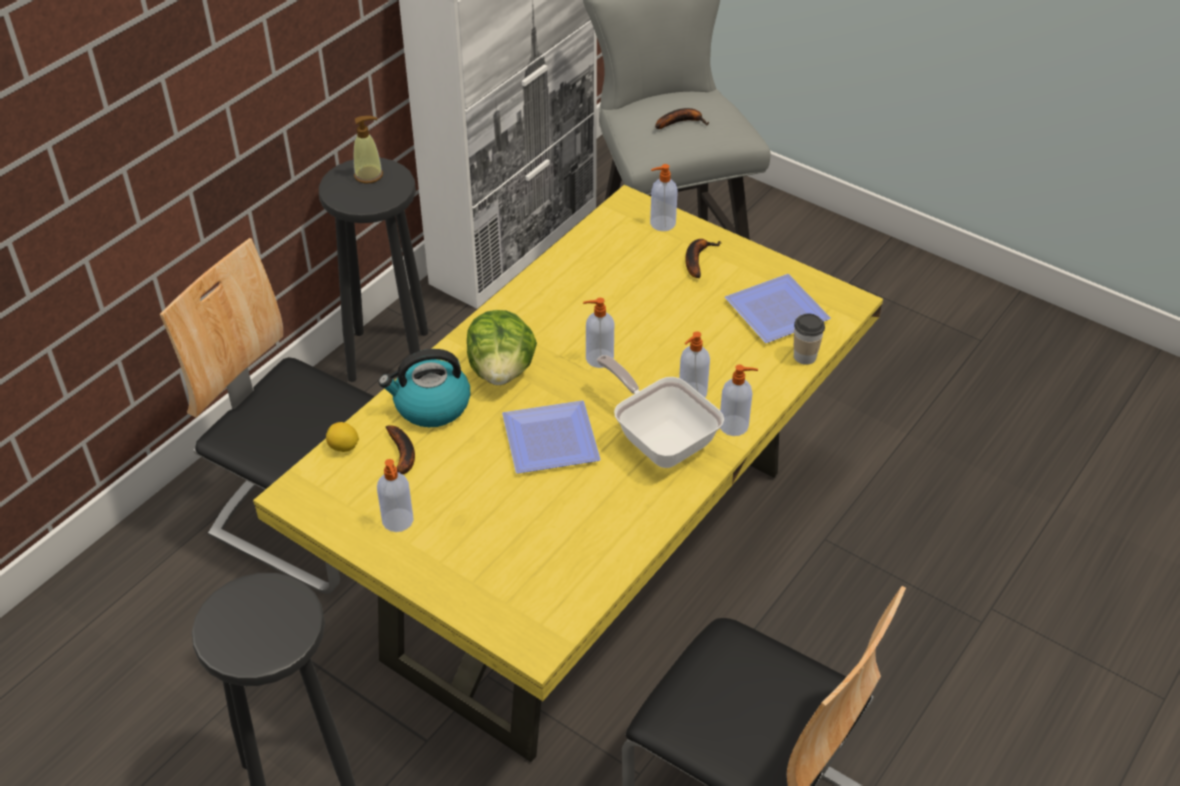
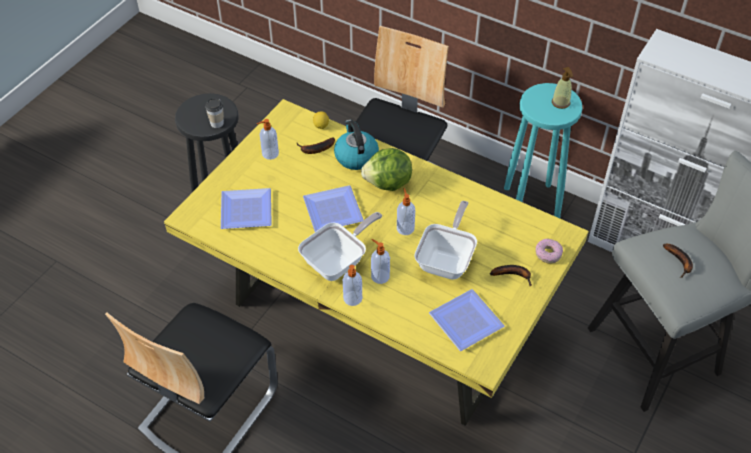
camera: 85 degrees right, 5 degrees up
black stool [319,158,428,382] -> turquoise stool [504,83,583,218]
soap dispenser [650,164,678,231] -> donut [535,239,563,264]
cup [794,313,825,365] -> cup moved to [205,99,224,128]
none -> plate [221,188,272,229]
none -> frying pan [414,201,477,280]

